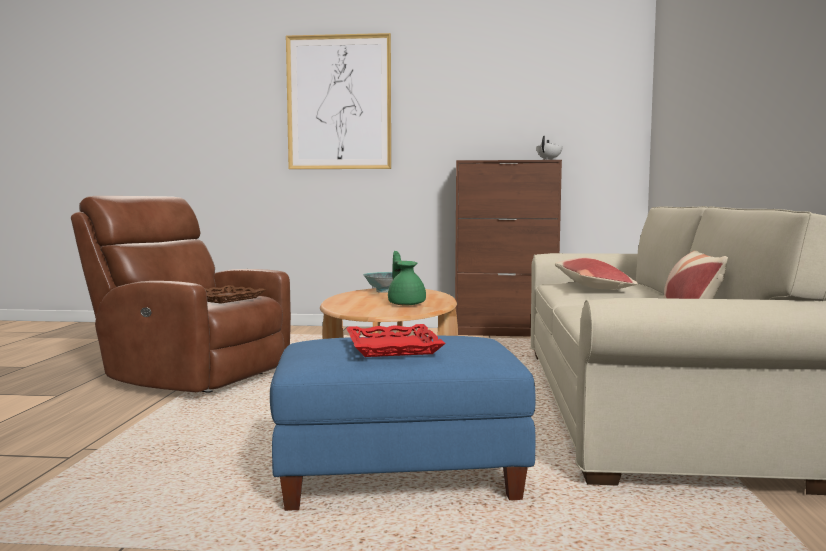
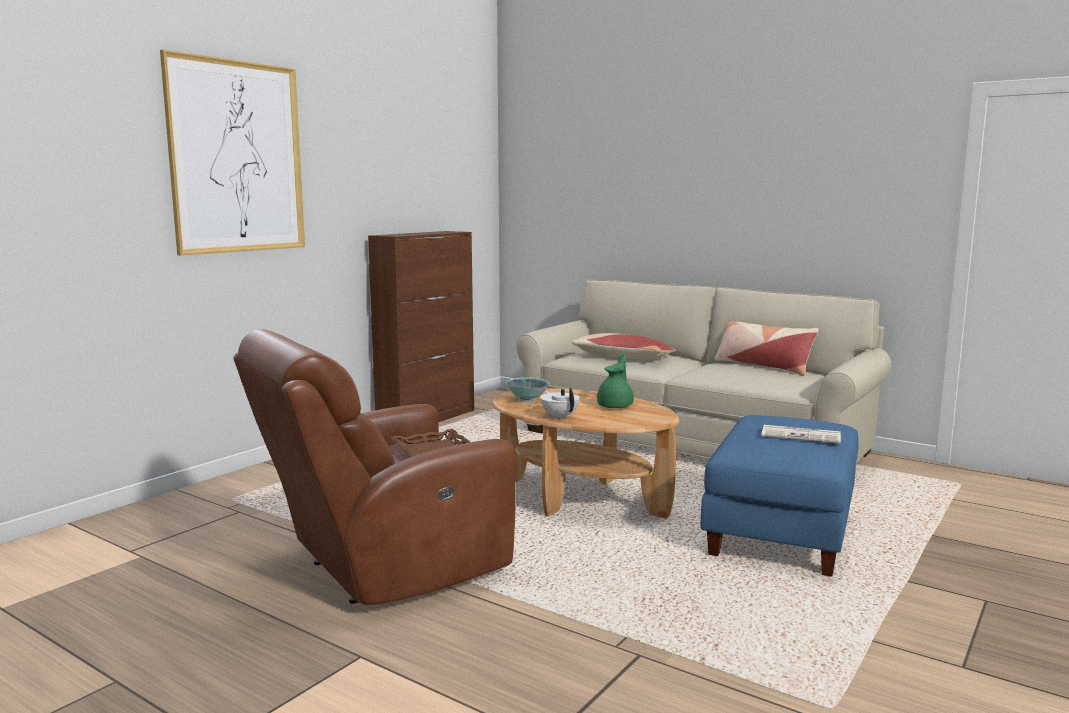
camera: 60 degrees left, 5 degrees up
red tray [346,324,446,357] -> newspaper [761,425,841,444]
green teapot [388,251,426,306] -> green teapot turned 105 degrees clockwise [597,353,634,408]
white teapot [536,136,563,160] -> white teapot moved to [540,388,580,420]

